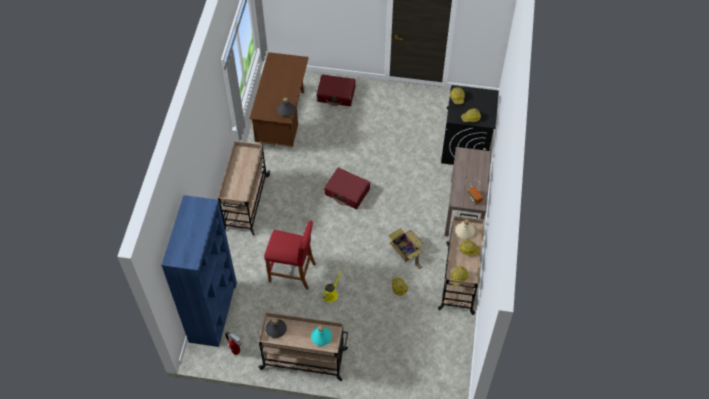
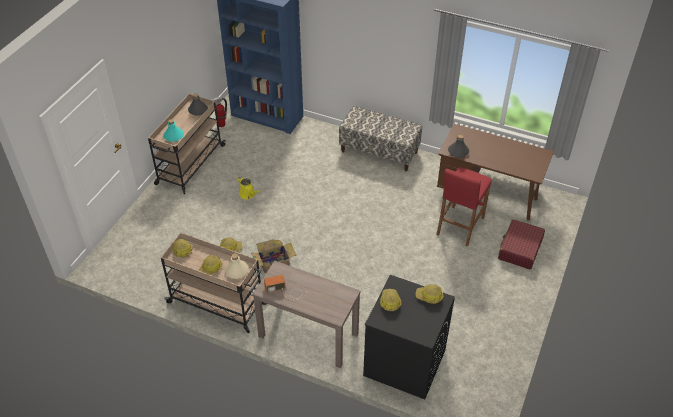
camera: 105 degrees right, 10 degrees down
beige cart [218,141,270,235] -> bench [339,106,422,171]
red stool [264,221,316,290] -> red stool moved to [436,167,492,247]
red suitcase [324,167,370,209] -> none

